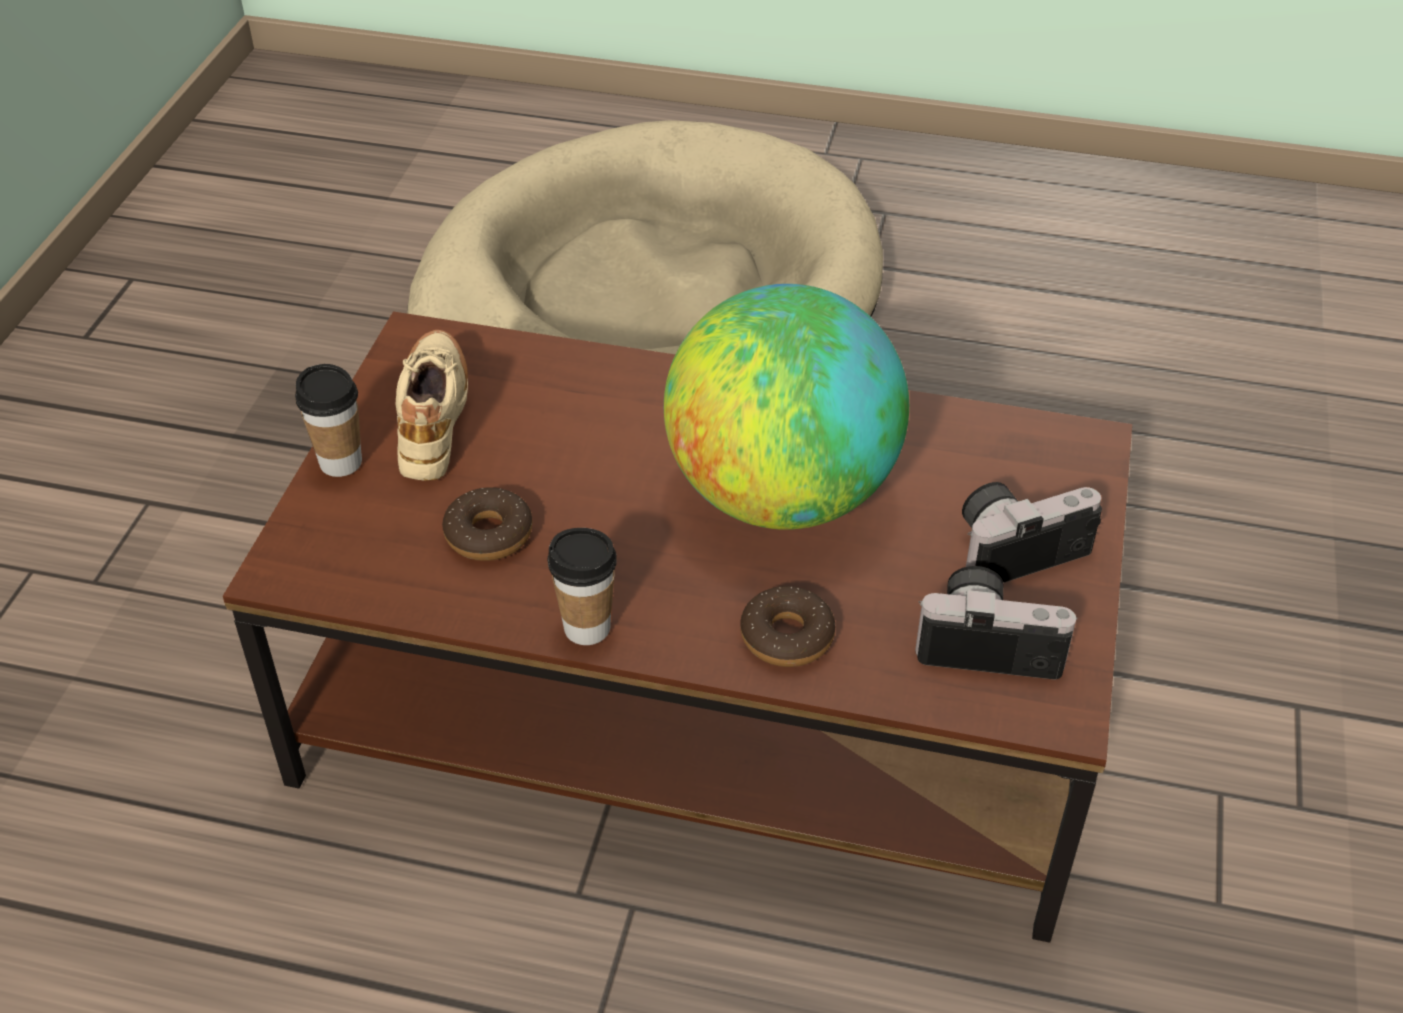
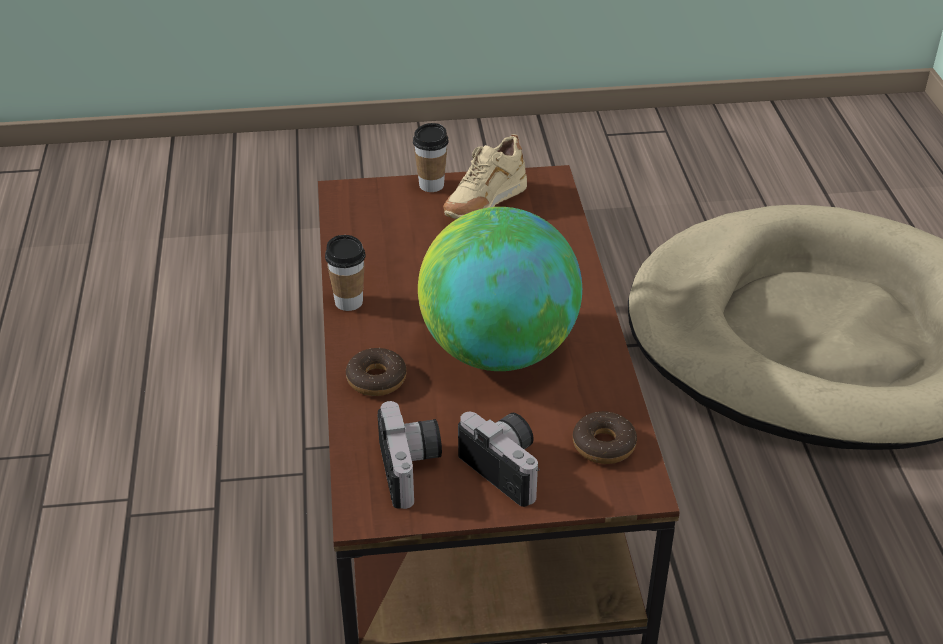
camera: 70 degrees right, 5 degrees down
beige shoe [396,330,468,481] -> beige shoe turned 150 degrees clockwise [443,134,527,219]
donut [442,487,532,561] -> donut moved to [573,411,637,464]

